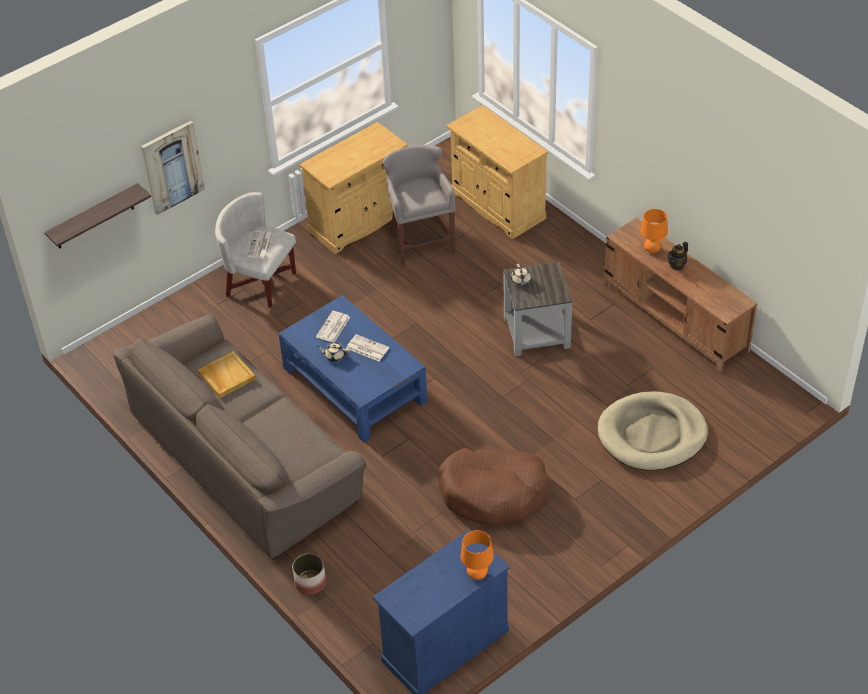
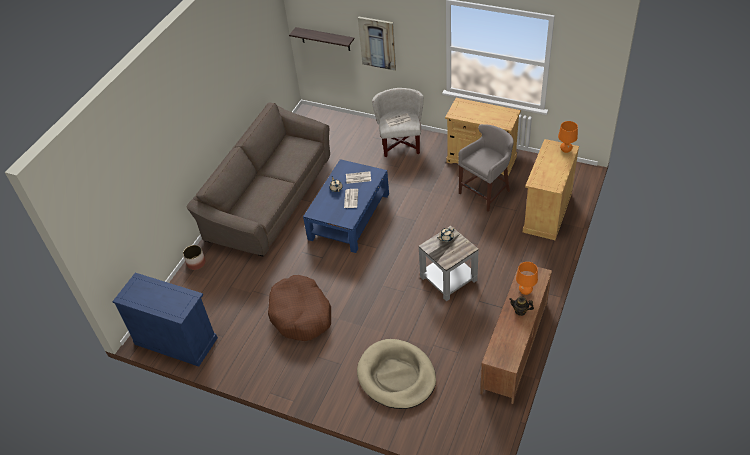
camera: 65 degrees right, 0 degrees up
beige tray [198,351,256,398] -> none
orange table lamp [461,530,494,580] -> orange table lamp moved to [558,121,578,153]

